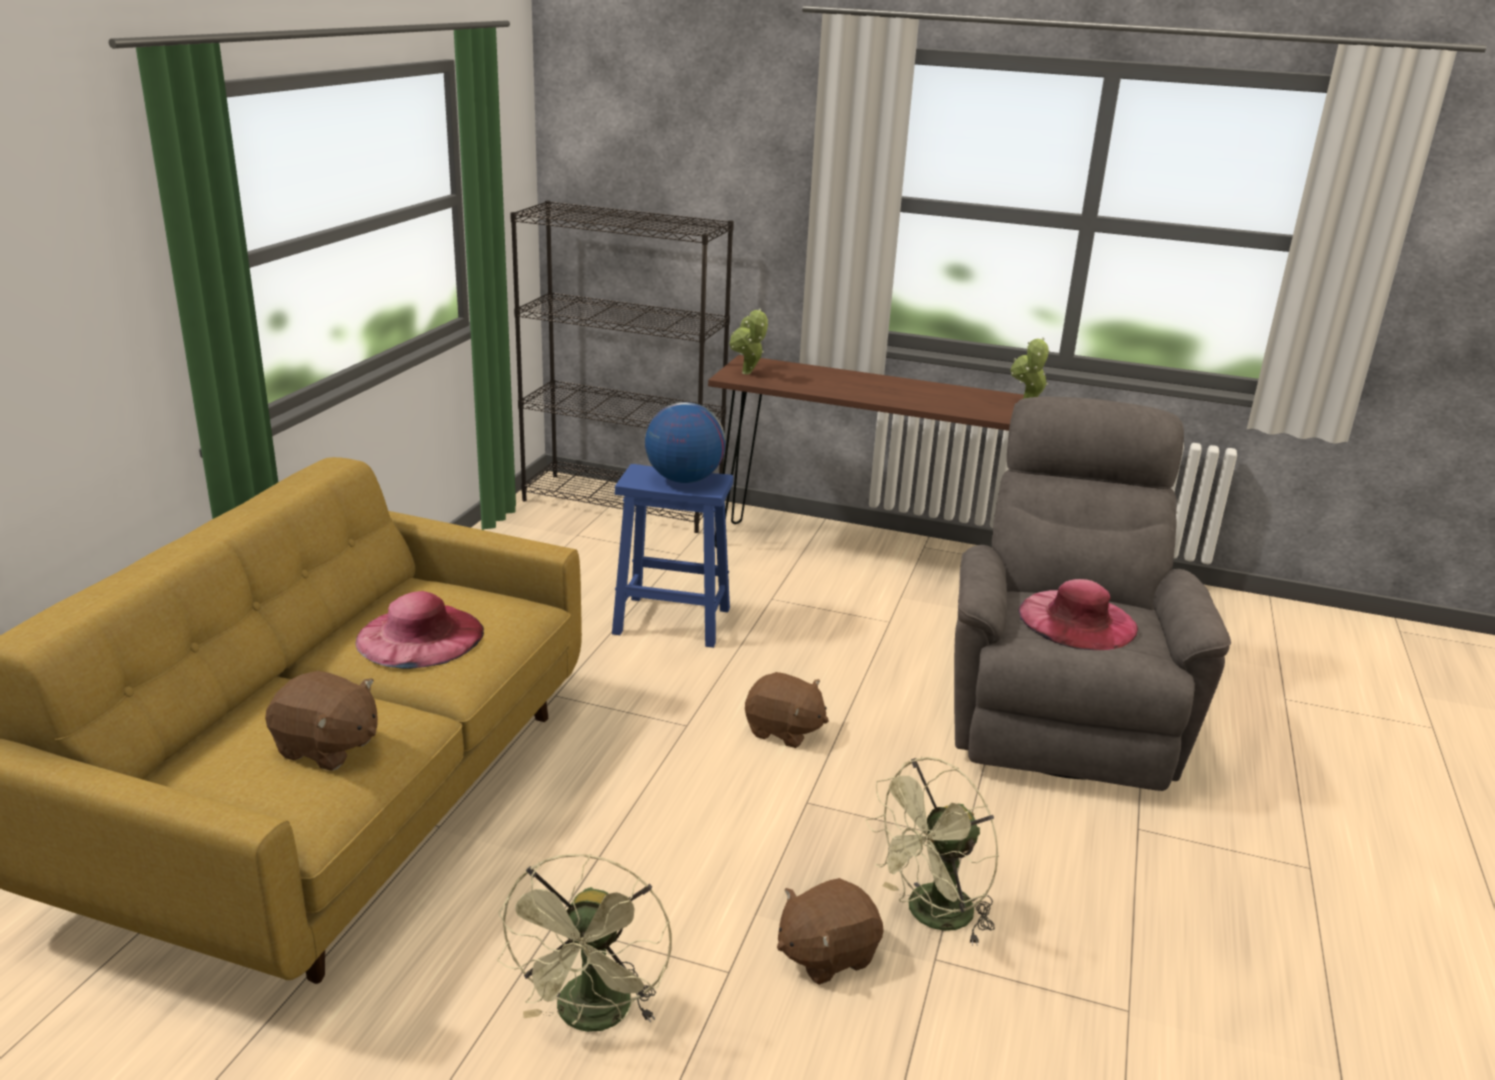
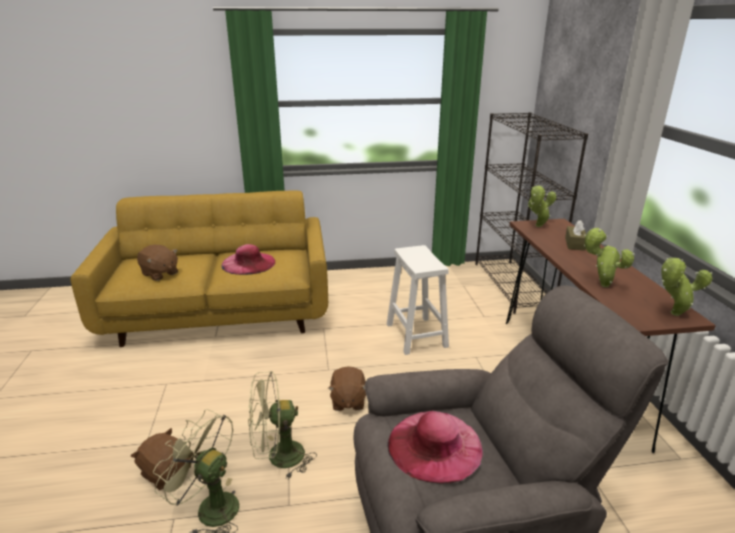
camera: 65 degrees right, 0 degrees up
brown plush toy [265,671,378,771] -> brown plush toy turned 45 degrees counterclockwise [137,245,178,281]
green fan [497,854,672,1032] -> green fan moved to [248,371,317,479]
blue stool [612,464,733,648] -> white stool [387,245,449,355]
globe [645,402,726,483] -> none
none -> brown tissue box [565,220,586,251]
none -> potted plant [584,228,635,287]

